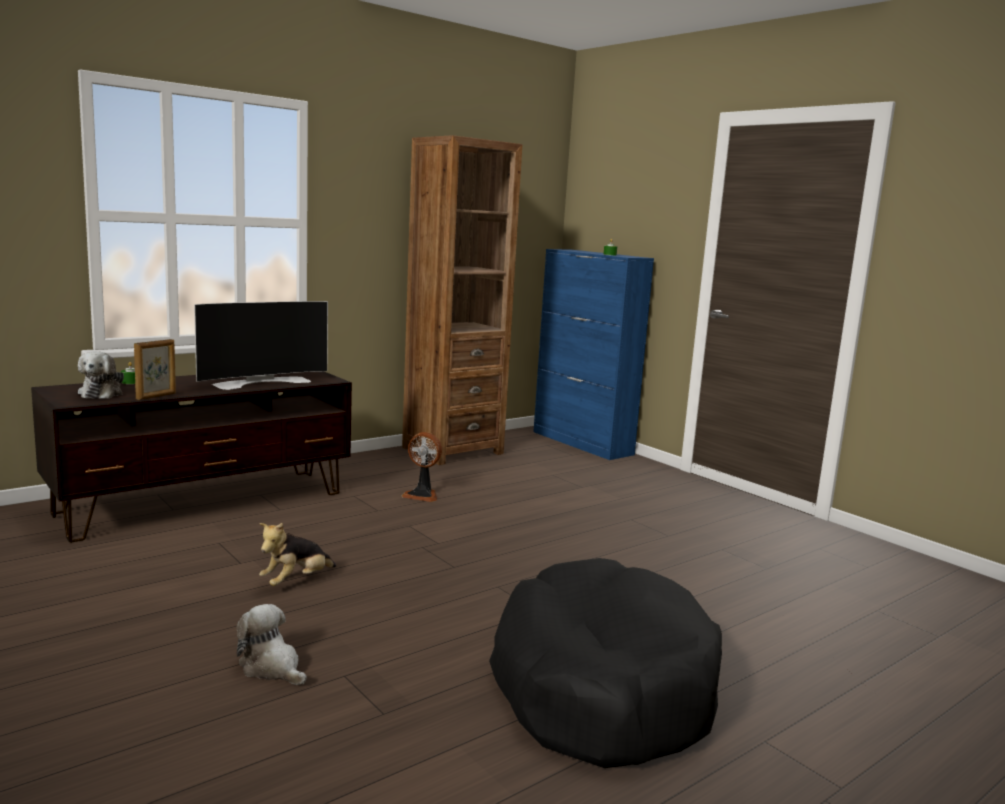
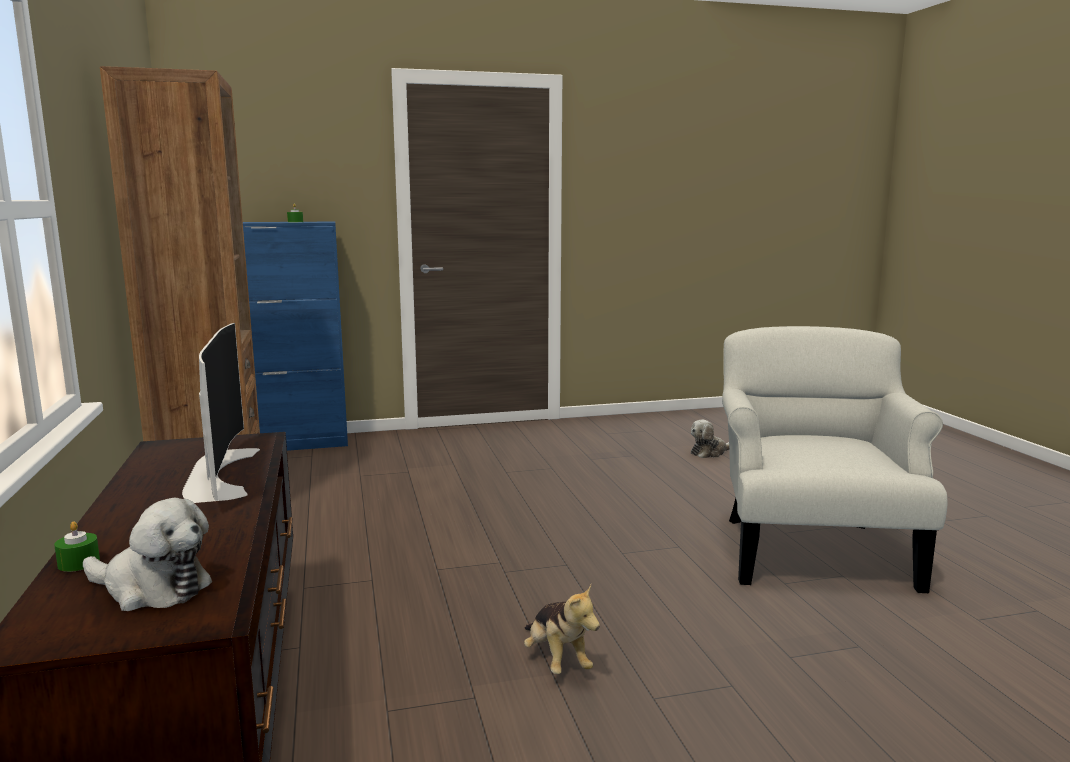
camera: 65 degrees left, 0 degrees up
picture frame [134,339,176,400] -> none
plush toy [237,604,307,685] -> plush toy moved to [691,420,729,458]
fan [402,432,442,502] -> none
black dog bed [489,558,722,768] -> white armchair [722,326,948,593]

